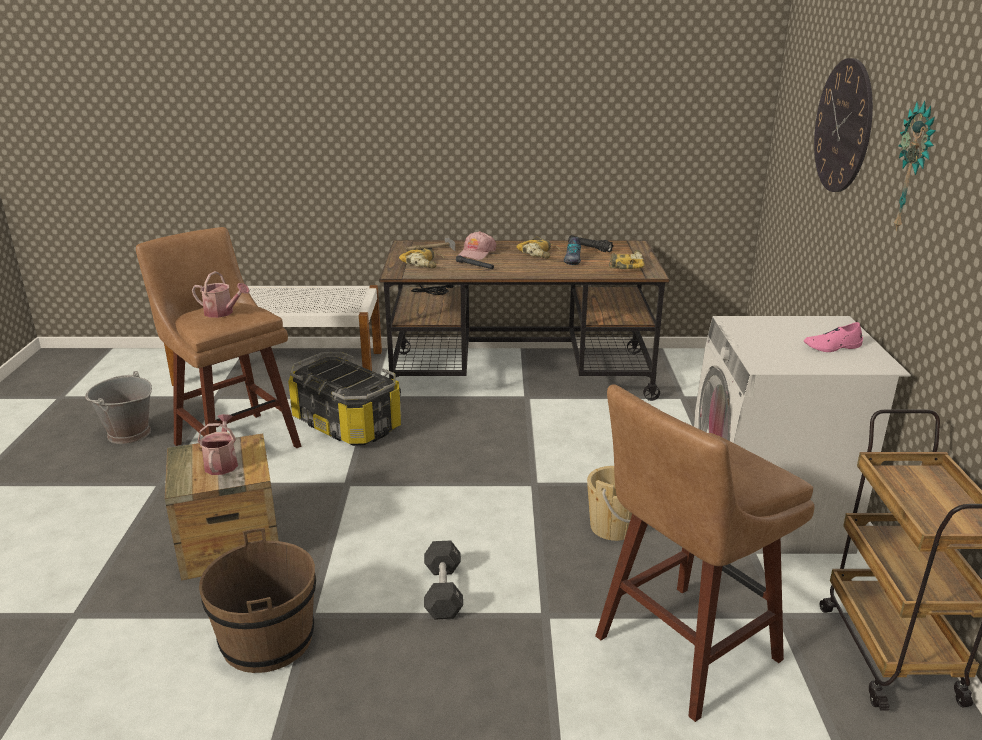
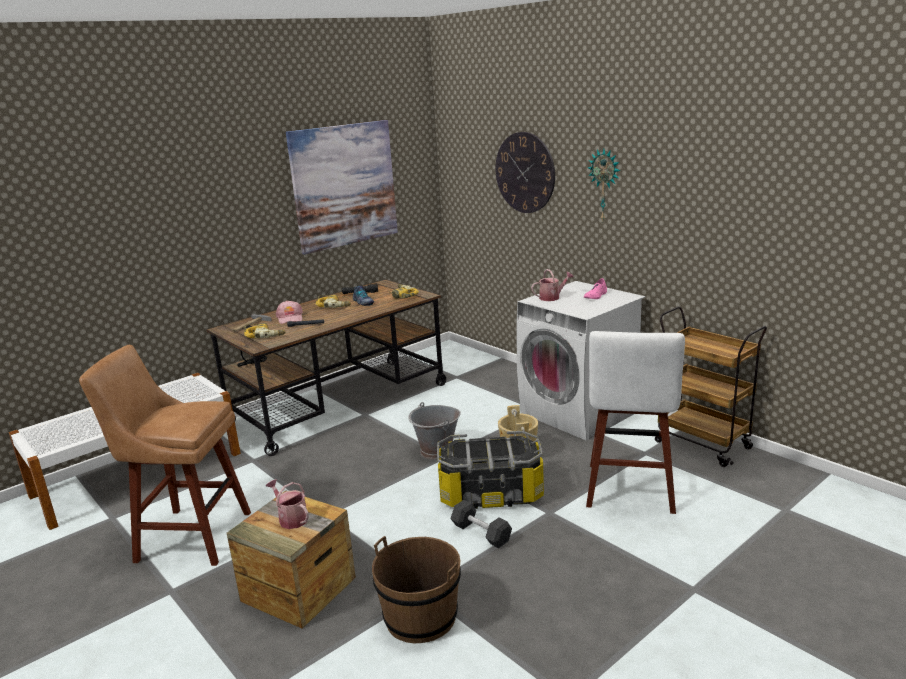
camera: 40 degrees left, 5 degrees down
grey bucket [85,371,152,444] -> grey bucket moved to [408,402,461,460]
watering can [192,271,250,318] -> watering can moved to [531,269,574,301]
storage box [288,352,401,446] -> storage box moved to [437,431,544,509]
brown stool [595,384,815,722] -> white stool [586,331,685,514]
none -> picture [286,120,398,255]

